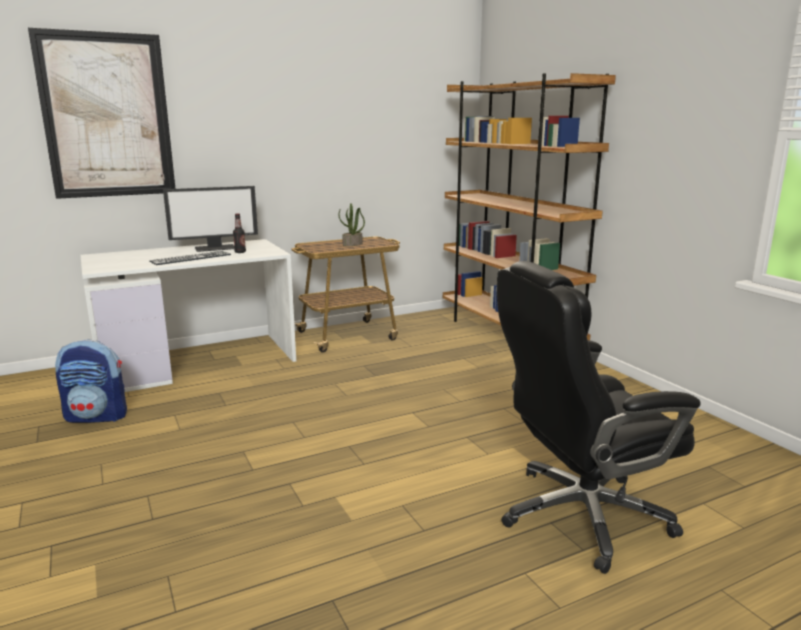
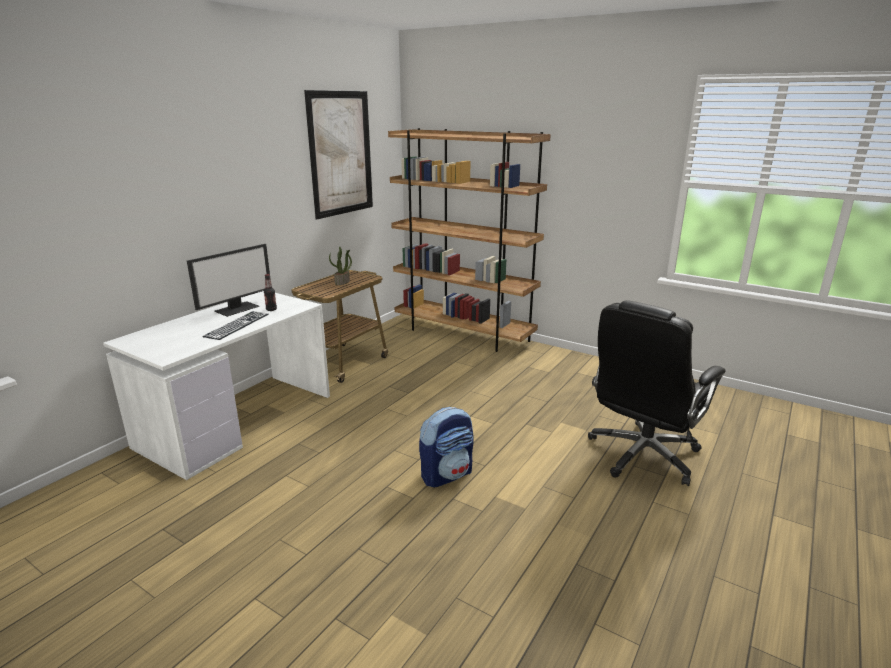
camera: 30 degrees left, 5 degrees up
picture [28,28,175,199] -> picture moved to [304,90,373,220]
backpack [55,339,127,423] -> backpack moved to [419,407,474,487]

